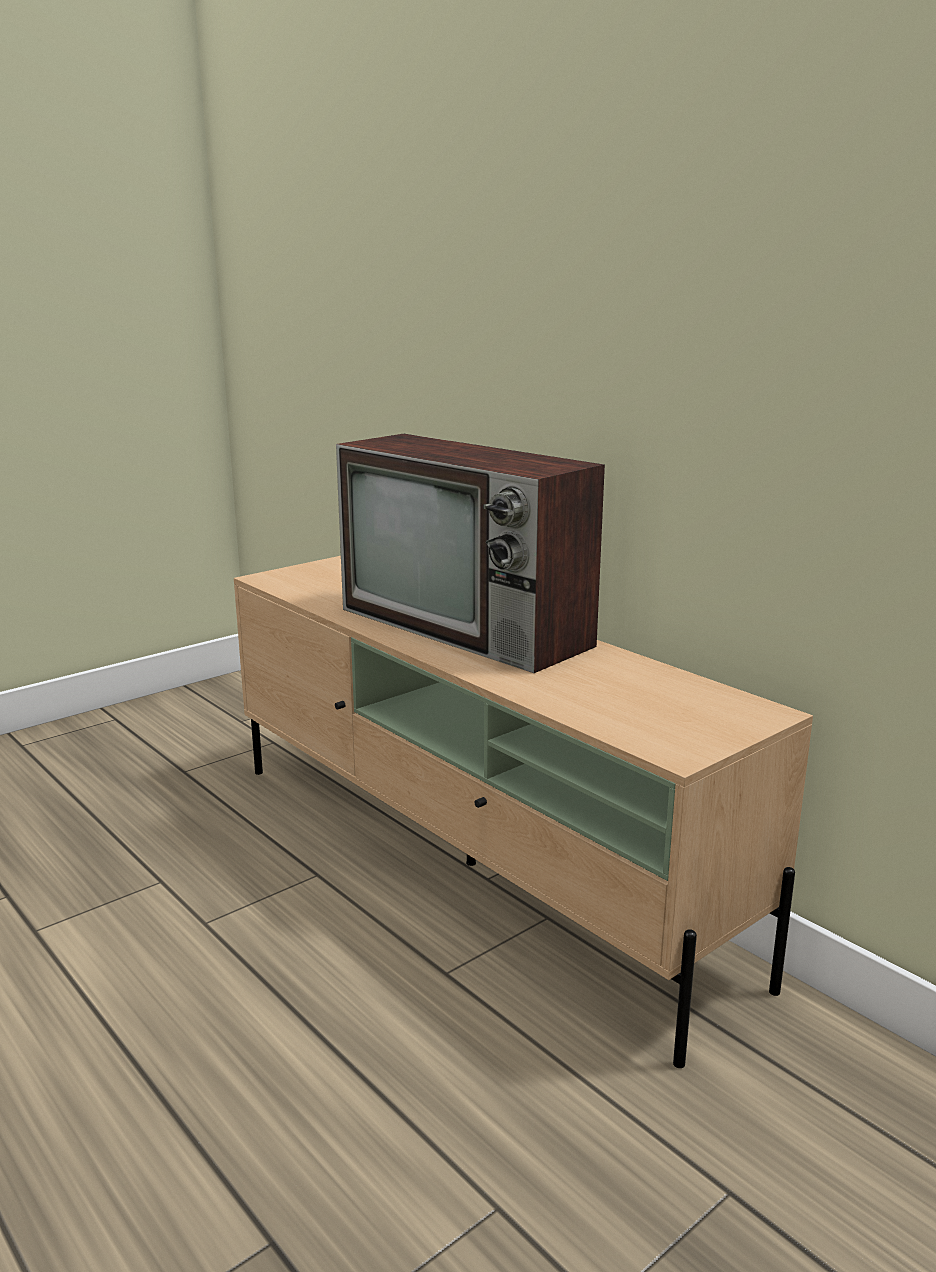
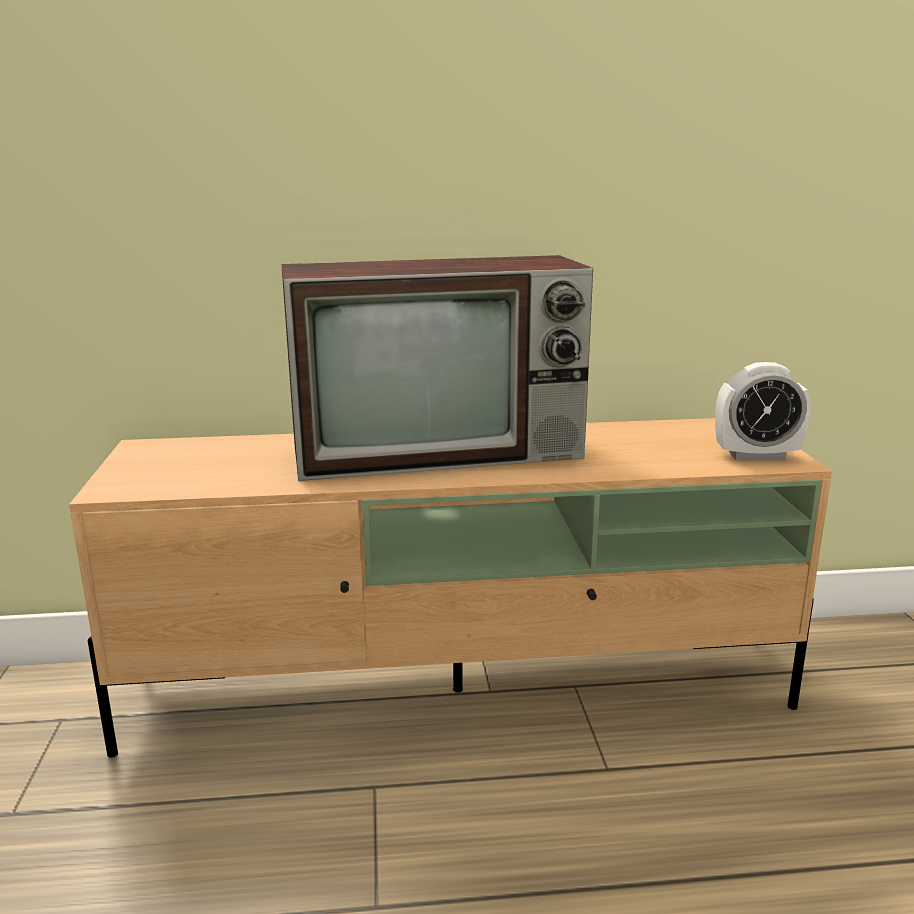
camera: 55 degrees left, 0 degrees up
none -> alarm clock [715,362,811,460]

